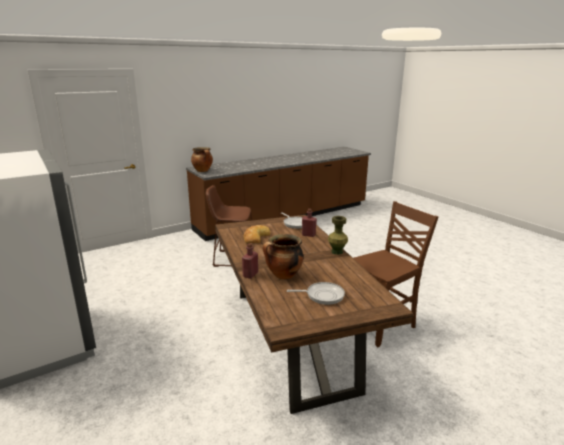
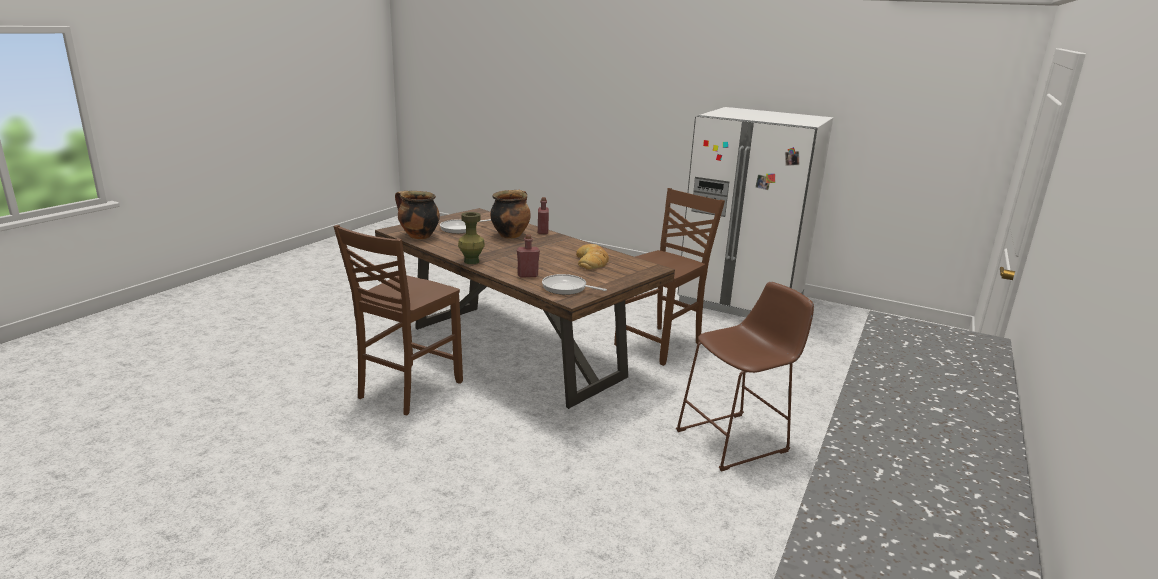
camera: 150 degrees right, 0 degrees up
cooking pot [191,147,213,172] -> cooking pot moved to [395,191,440,239]
none -> brown chair [614,188,725,366]

